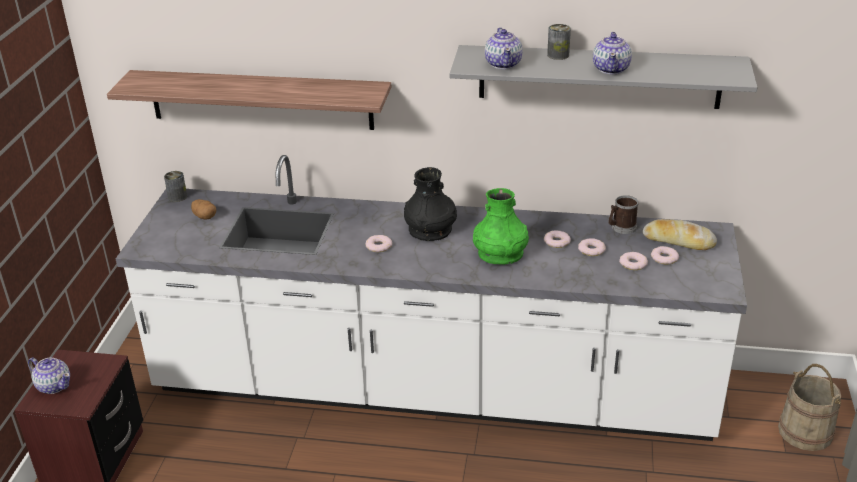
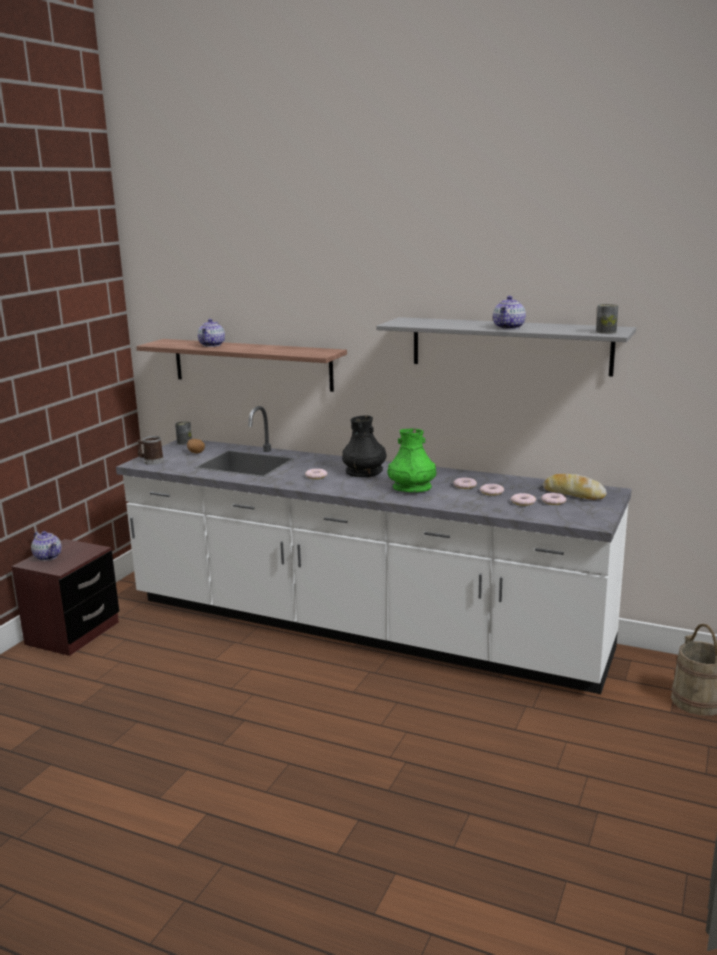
camera: 15 degrees right, 15 degrees down
teapot [485,27,523,69] -> teapot moved to [198,319,225,347]
can [547,24,571,60] -> can moved to [596,304,618,334]
mug [608,195,638,234] -> mug moved to [138,436,164,465]

